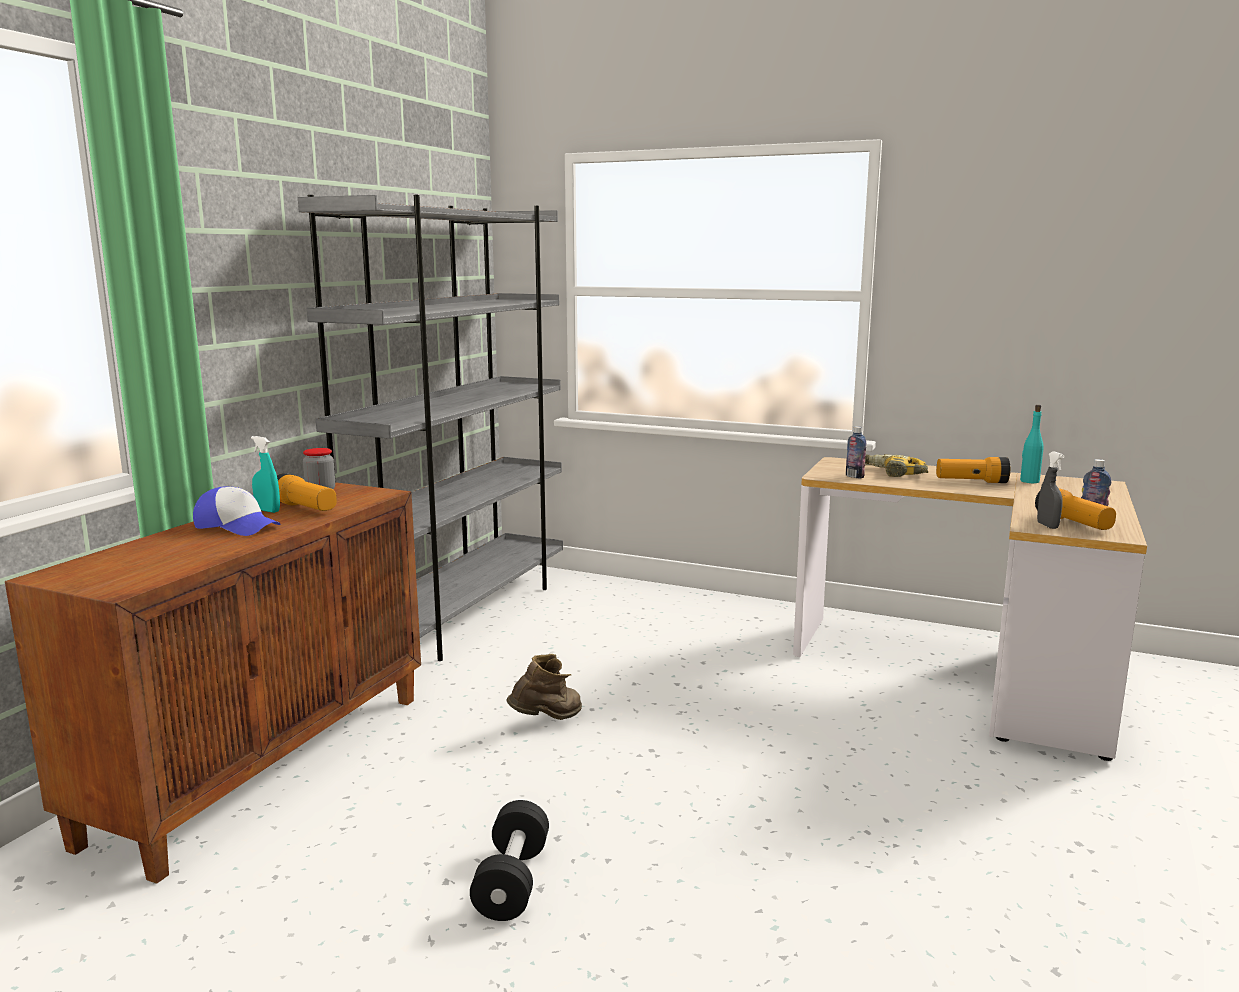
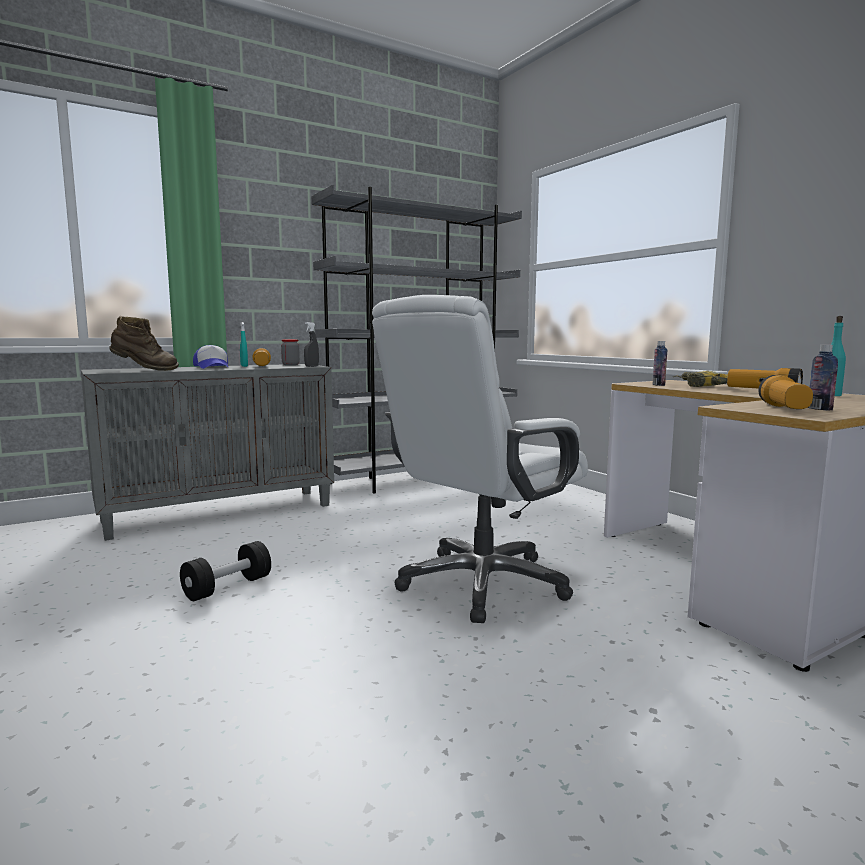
camera: 35 degrees right, 5 degrees down
brown cabinet [5,482,421,884] -> grey cabinet [81,364,334,541]
brown boot [506,654,582,720] -> brown boot moved to [110,316,179,371]
grey spray bottle [1037,451,1065,529] -> grey spray bottle moved to [304,322,319,367]
none -> white office chair [372,295,588,623]

